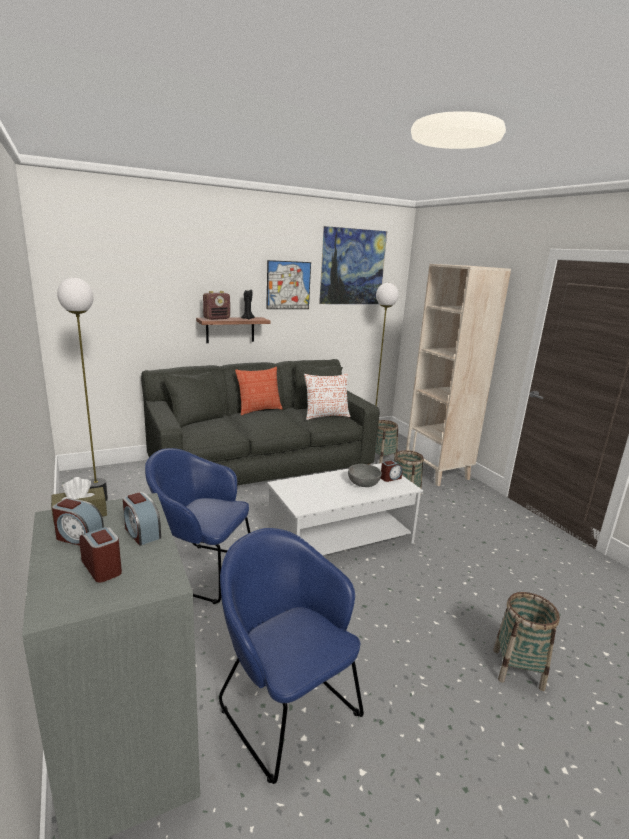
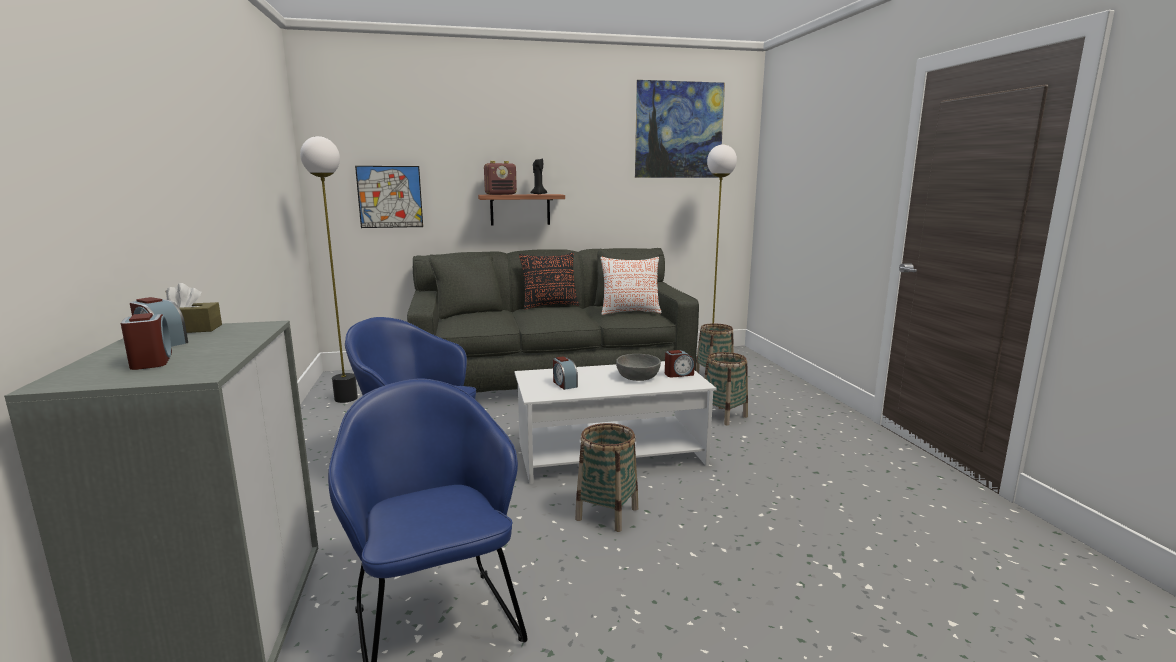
camera: 15 degrees right, 5 degrees down
alarm clock [123,492,161,546] -> alarm clock moved to [553,356,578,390]
orange pillow [235,367,283,415] -> black pillow [519,252,579,310]
picture [266,260,311,309] -> picture moved to [355,166,423,228]
beige bookcase [406,264,511,486] -> none
basket [493,592,560,691] -> basket moved to [575,423,638,532]

